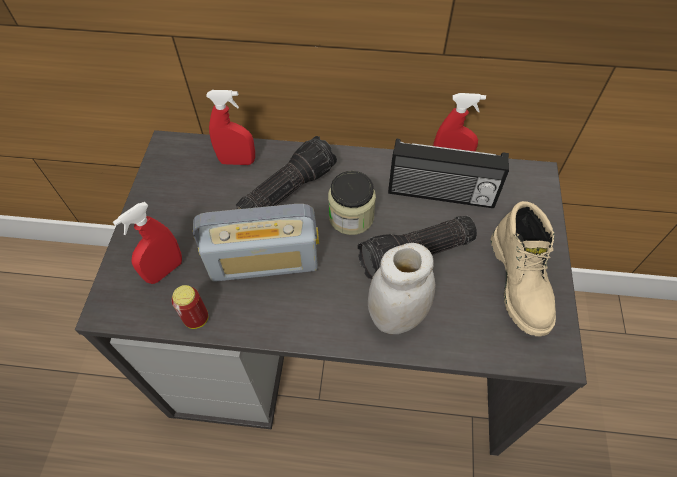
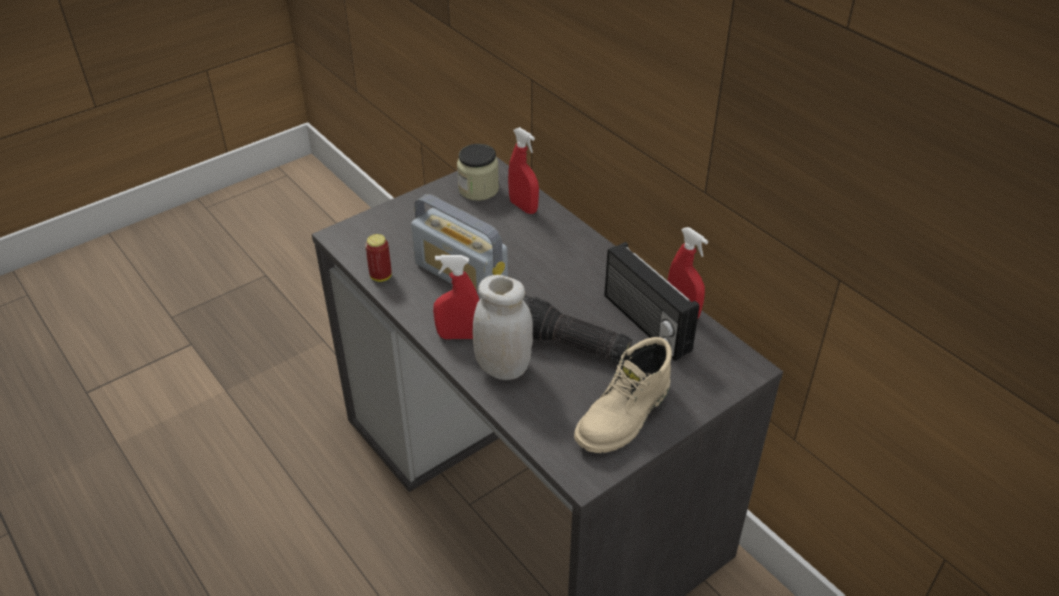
camera: 45 degrees right, 15 degrees down
red spray bottle [113,202,182,284] -> red spray bottle moved to [433,255,479,339]
flashlight [235,136,337,209] -> none
jar [328,171,376,235] -> jar moved to [457,144,499,201]

